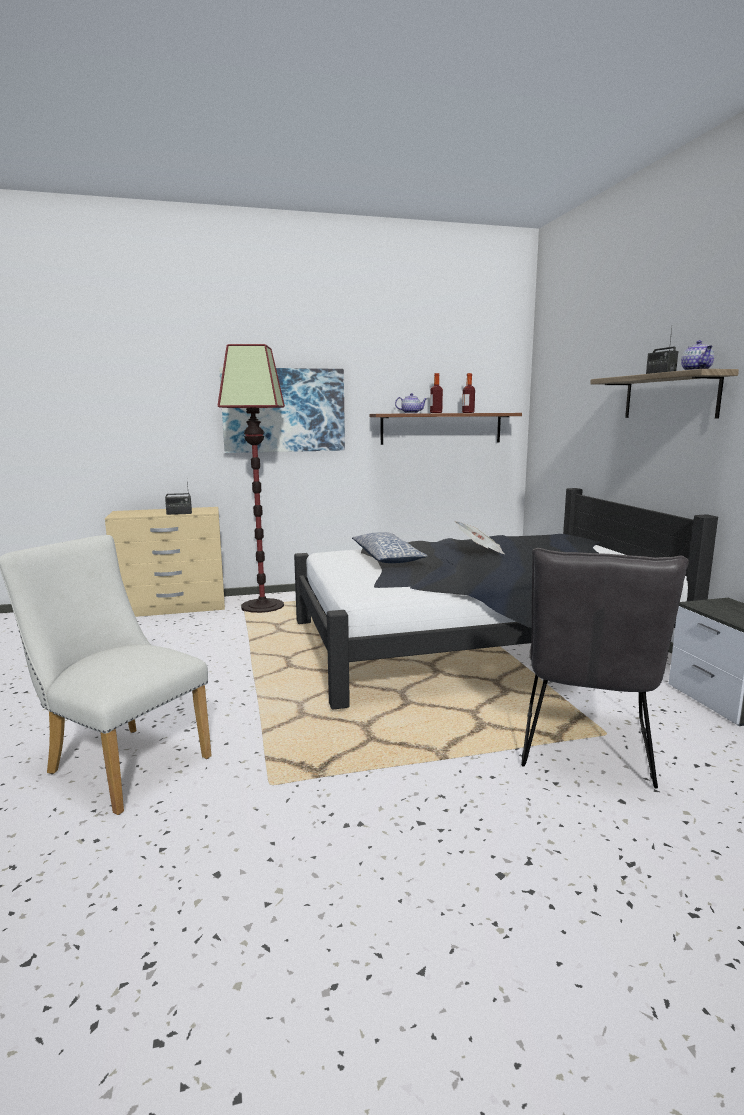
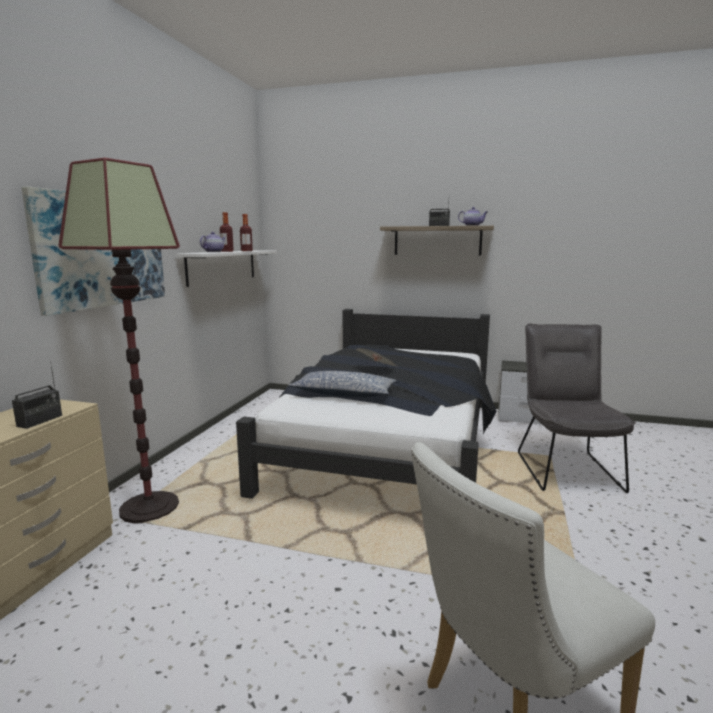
camera: 60 degrees left, 0 degrees up
brown shelf [370,413,522,445] -> white shelf [176,250,277,287]
grey chair [521,548,689,789] -> grey chair turned 135 degrees counterclockwise [518,324,636,493]

